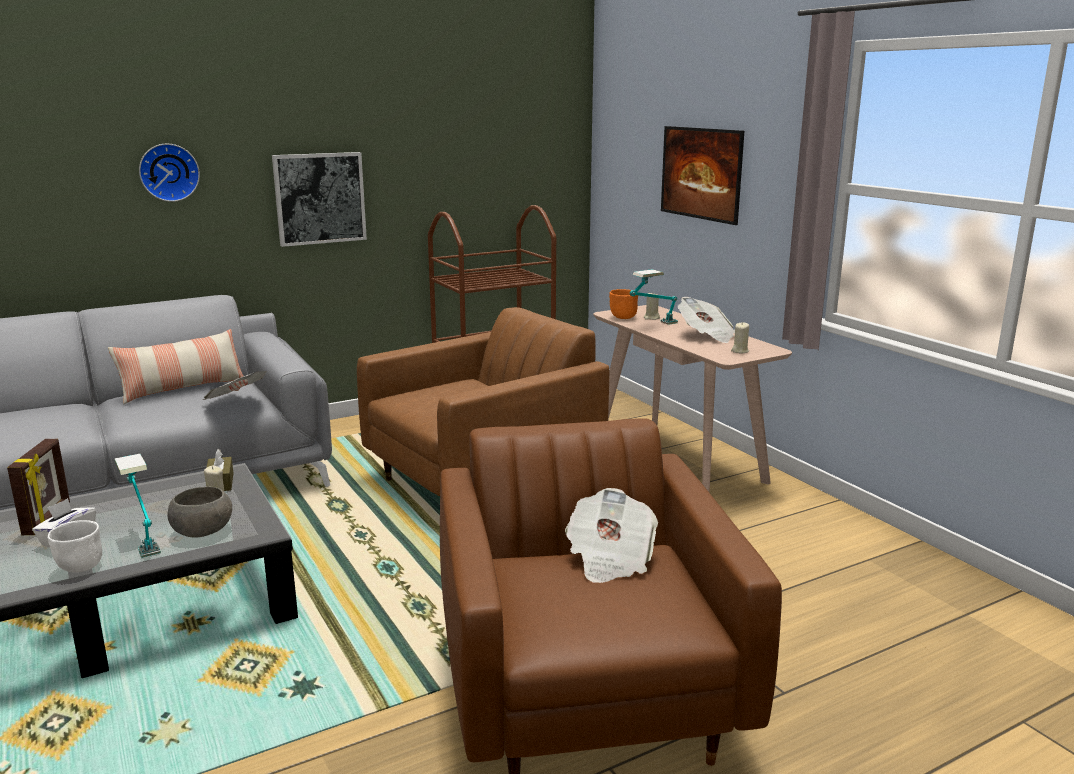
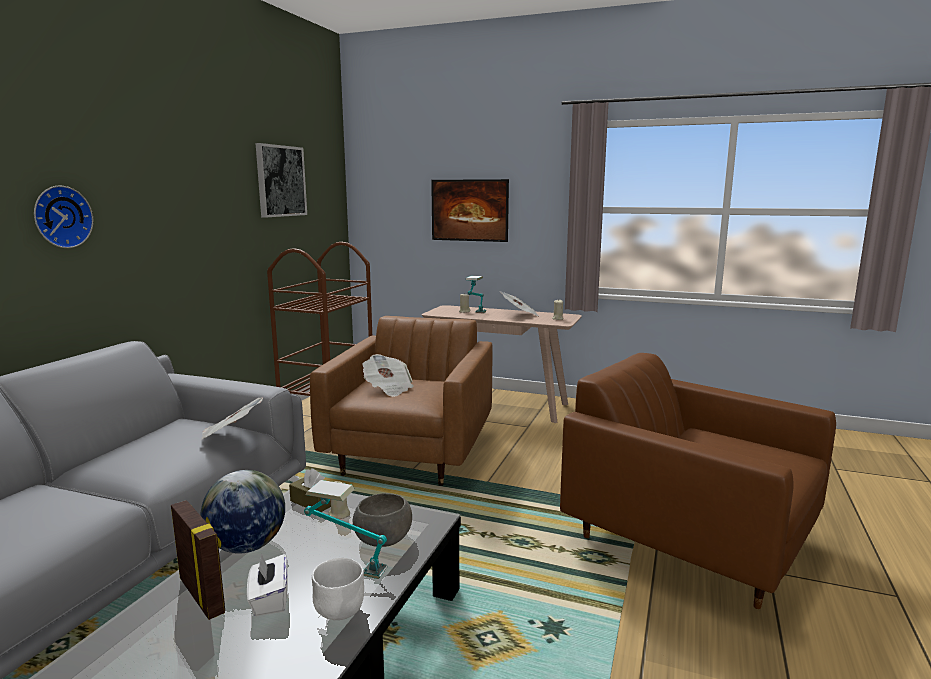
camera: 40 degrees left, 5 degrees down
pillow [108,329,244,405] -> none
picture [272,152,367,247] -> picture moved to [255,143,307,218]
newspaper [565,488,658,583] -> newspaper moved to [362,354,414,397]
orange bowl [609,289,638,319] -> none
none -> globe [201,470,285,554]

